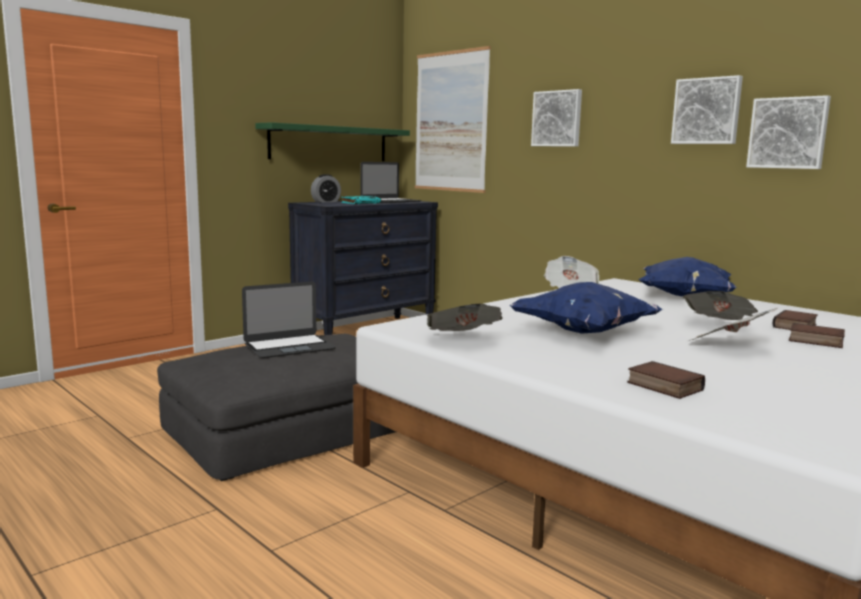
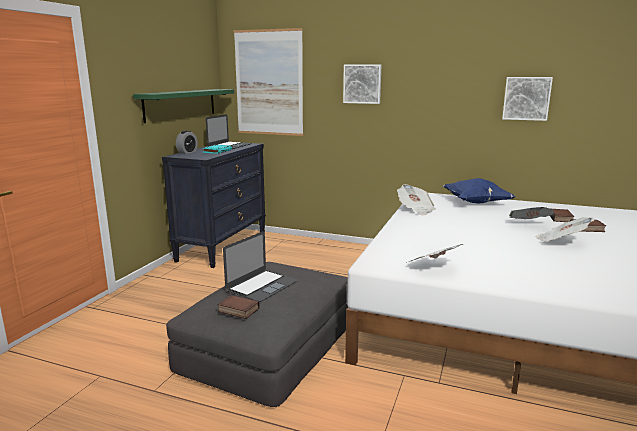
camera: 25 degrees left, 5 degrees up
blue pillow [509,282,663,334] -> none
book [627,361,705,399] -> book moved to [218,295,260,319]
picture [671,75,743,144] -> none

